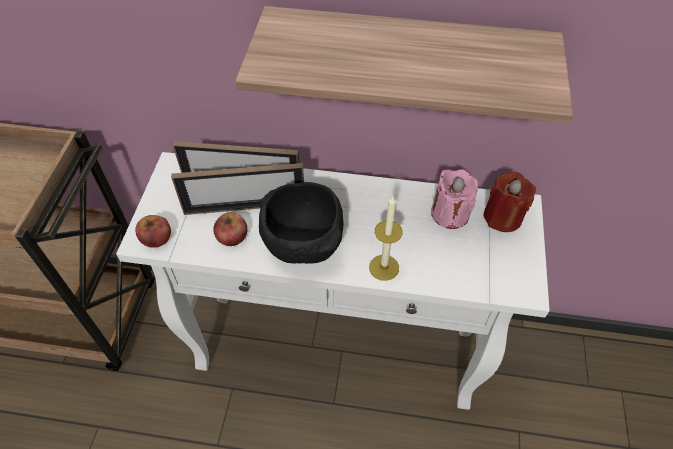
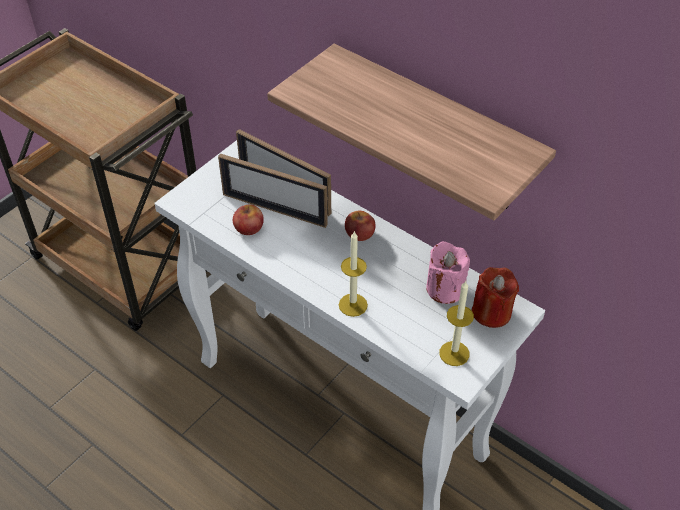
camera: 30 degrees right, 5 degrees down
apple [135,215,171,248] -> apple moved to [345,211,375,241]
black bowl [259,182,344,264] -> none
none -> candle [439,281,474,366]

